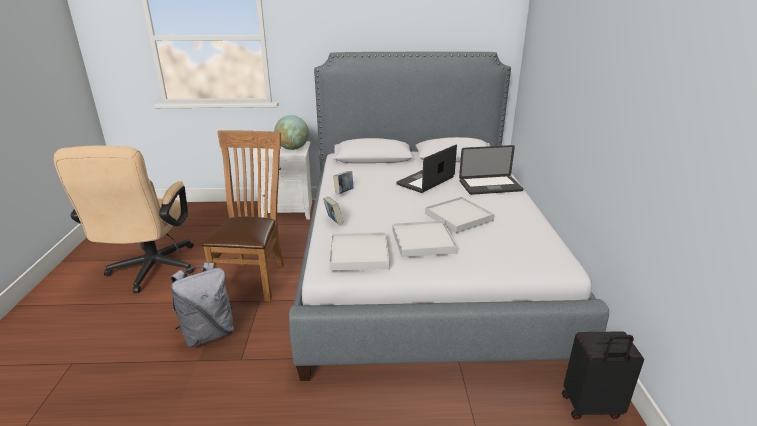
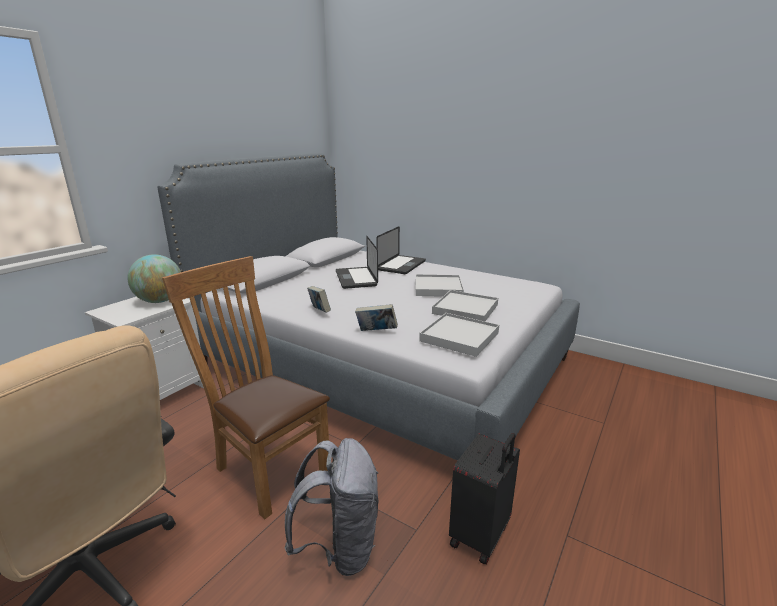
camera: 55 degrees left, 5 degrees down
black suitcase [562,331,644,420] -> black suitcase moved to [449,433,520,564]

